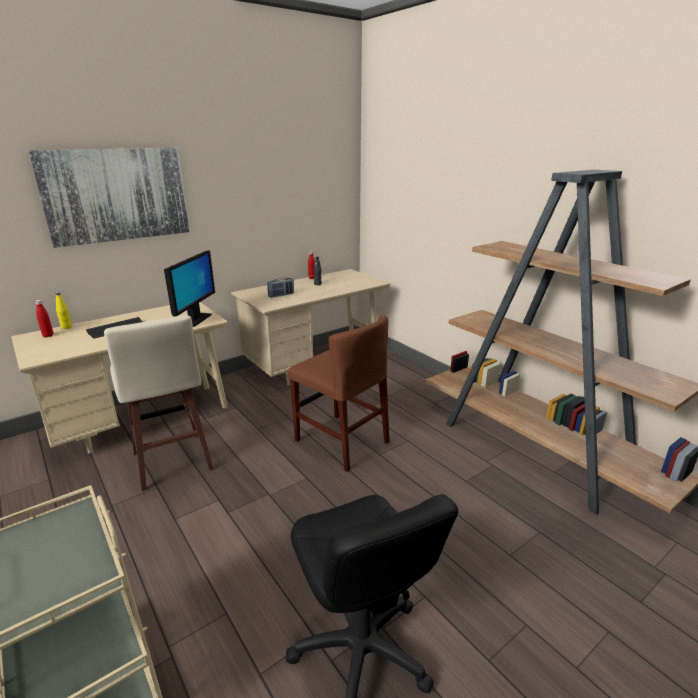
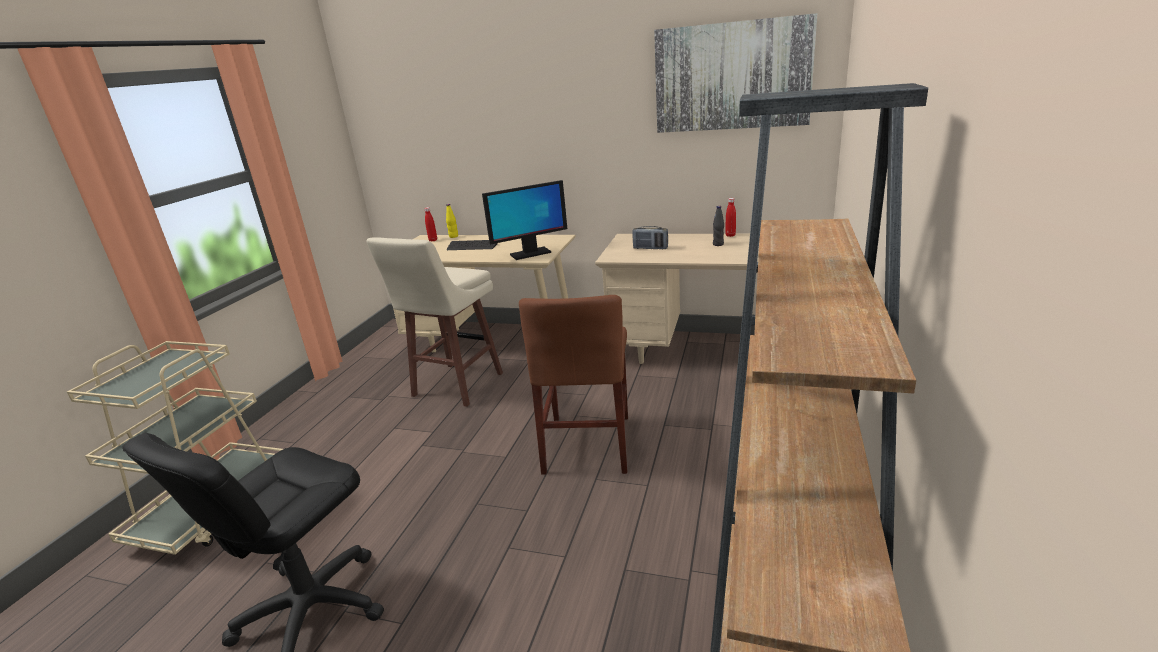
camera: 55 degrees right, 0 degrees up
picture [28,148,190,248] -> picture moved to [654,13,817,133]

